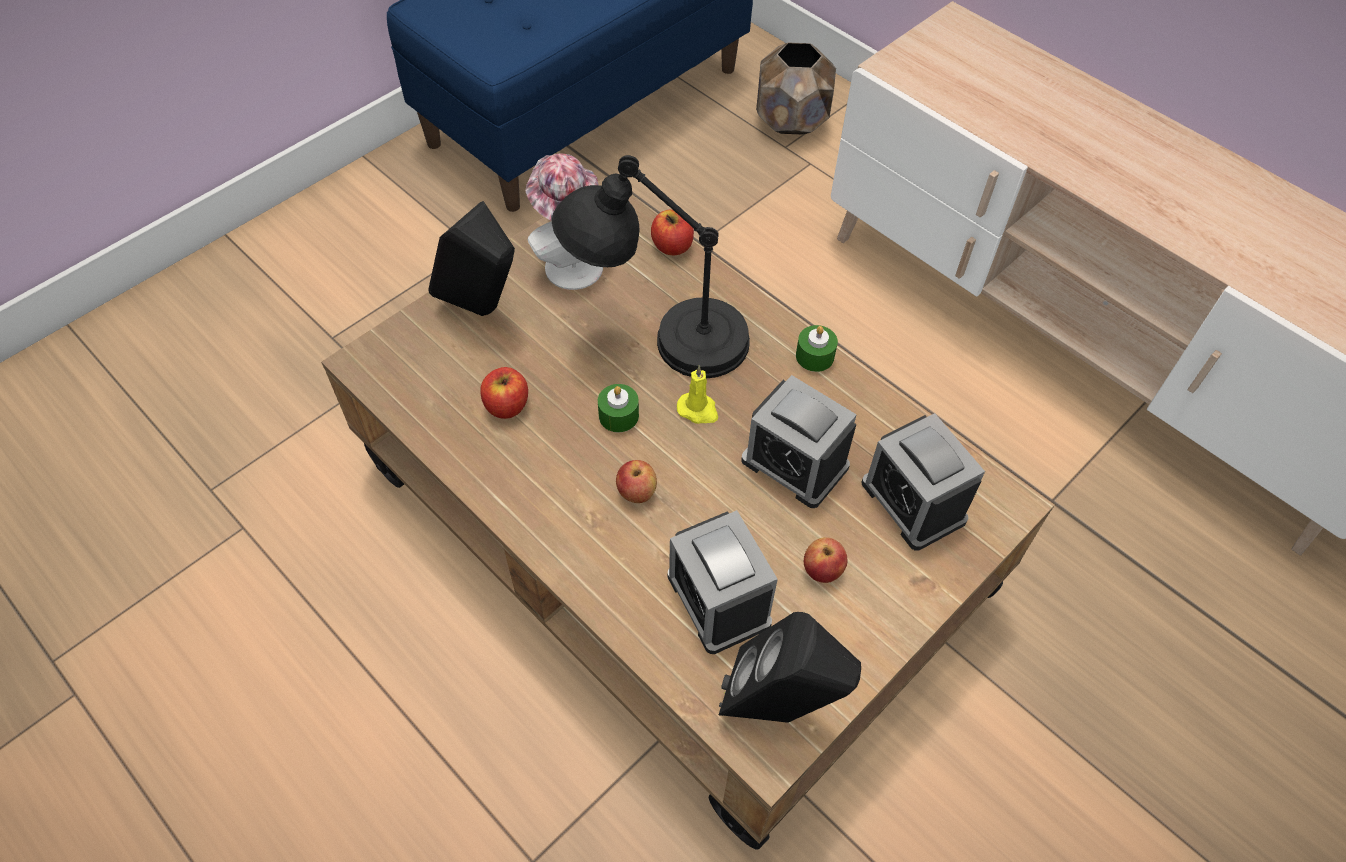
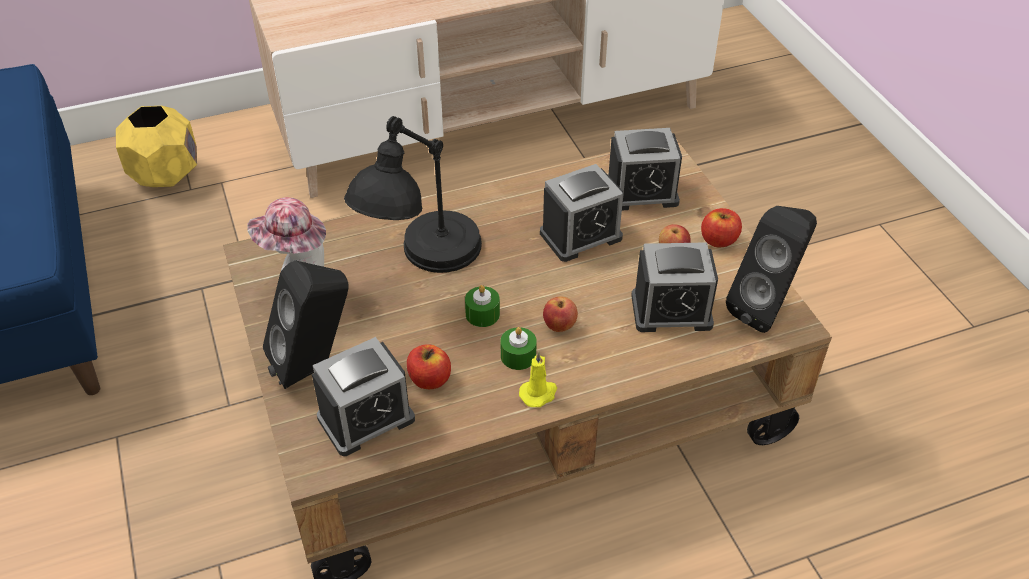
camera: 65 degrees left, 10 degrees down
apple [651,210,694,255] -> apple moved to [701,208,742,247]
yellow candle [677,365,718,424] -> yellow candle moved to [519,351,557,407]
brown planter [756,43,836,134] -> yellow planter [116,106,197,187]
green candle [796,325,838,372] -> green candle moved to [501,327,537,370]
none -> alarm clock [312,337,415,456]

